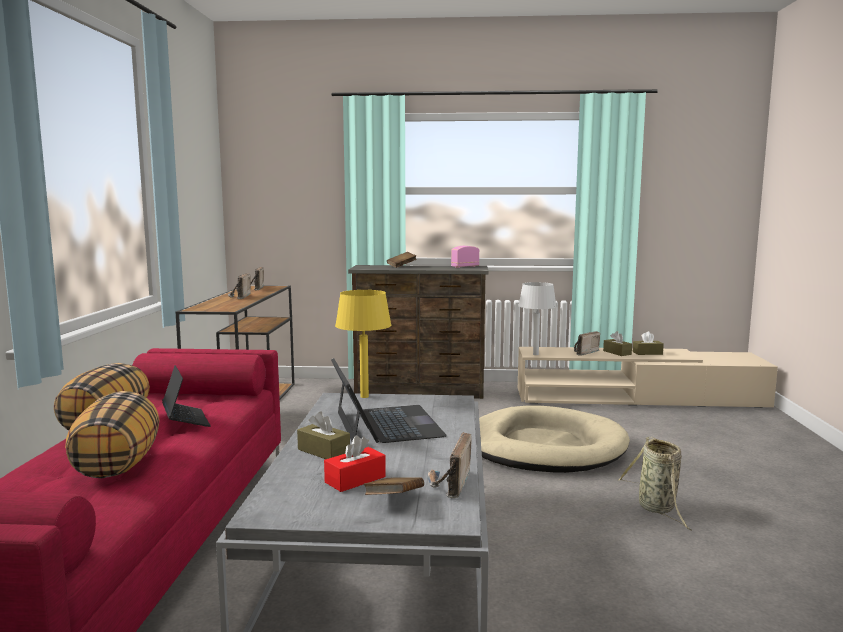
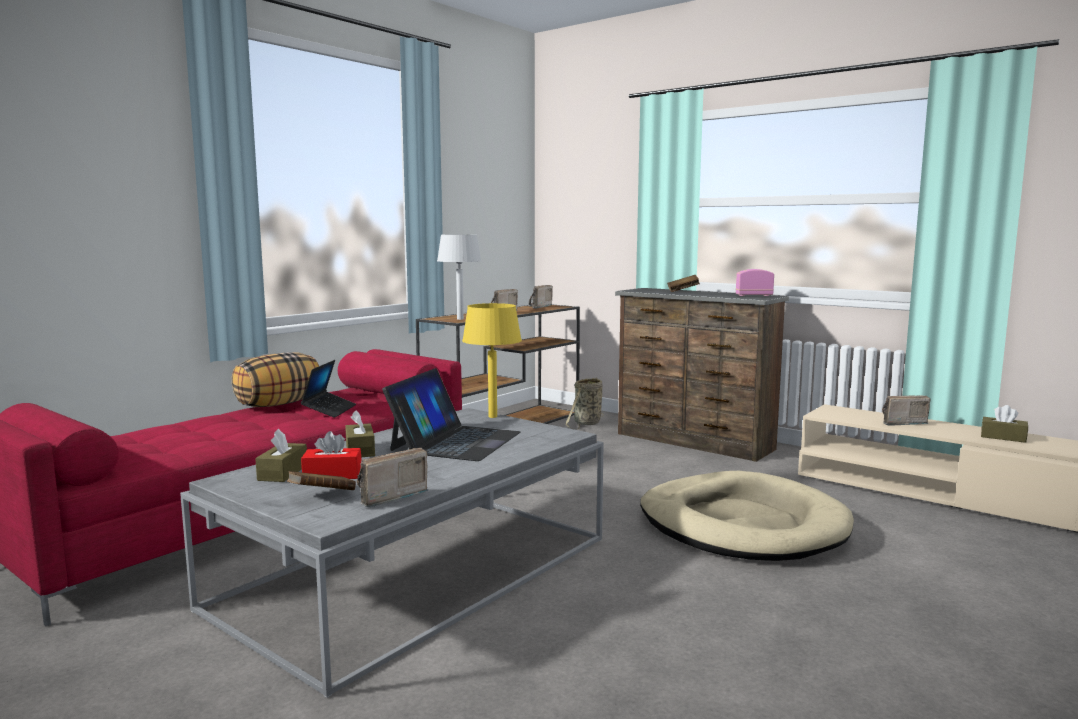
camera: 35 degrees right, 0 degrees up
pillow [65,391,160,478] -> none
grey table lamp [518,282,557,355] -> grey table lamp moved to [437,234,482,320]
brown tissue box [603,331,632,356] -> brown tissue box moved to [255,429,307,482]
basket [618,437,693,531] -> basket moved to [566,378,604,430]

